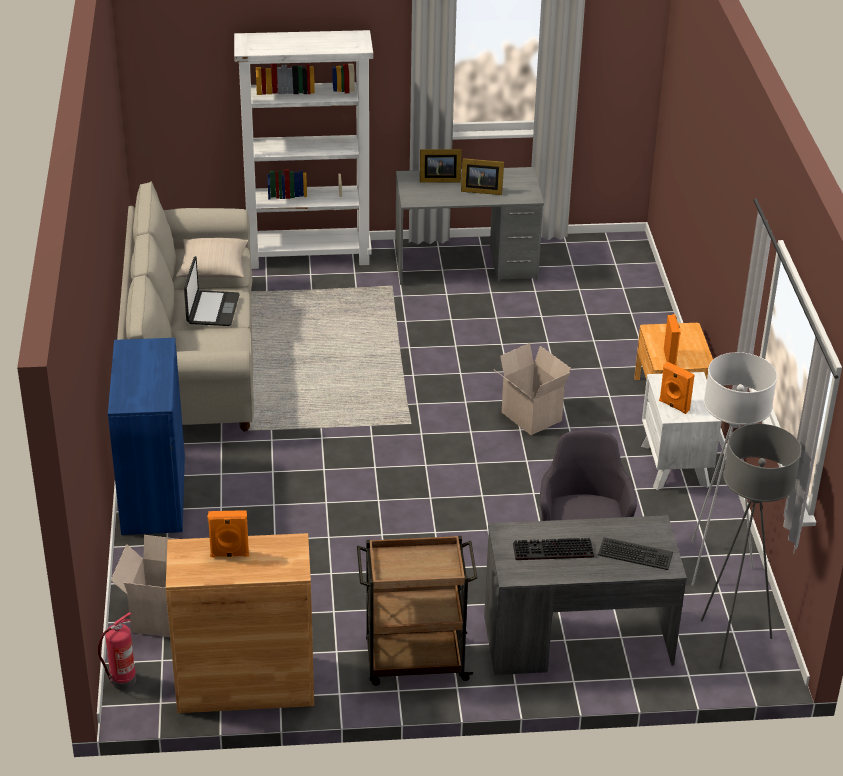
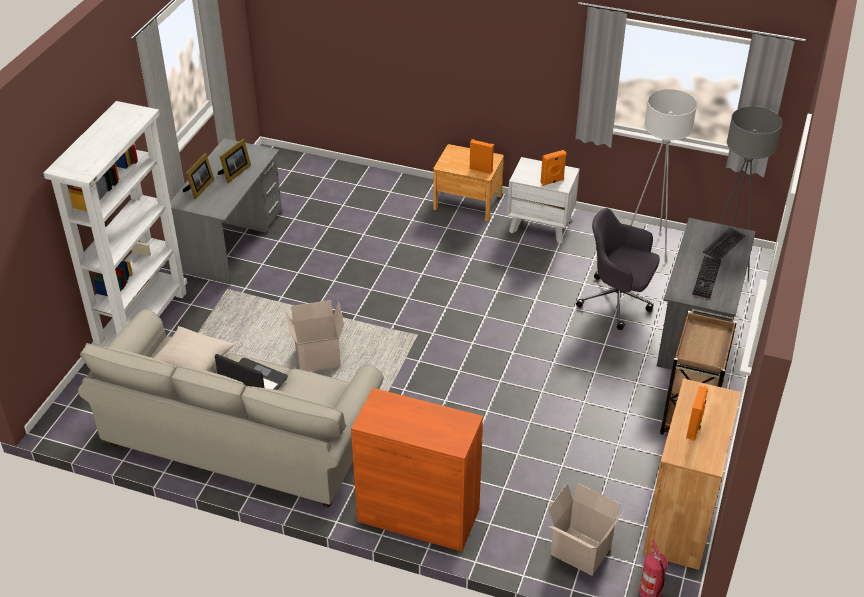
camera: 65 degrees left, 5 degrees up
blue cabinet [108,338,185,535] -> orange cabinet [351,388,483,552]
cardboard box [495,343,571,435] -> cardboard box moved to [285,300,344,371]

